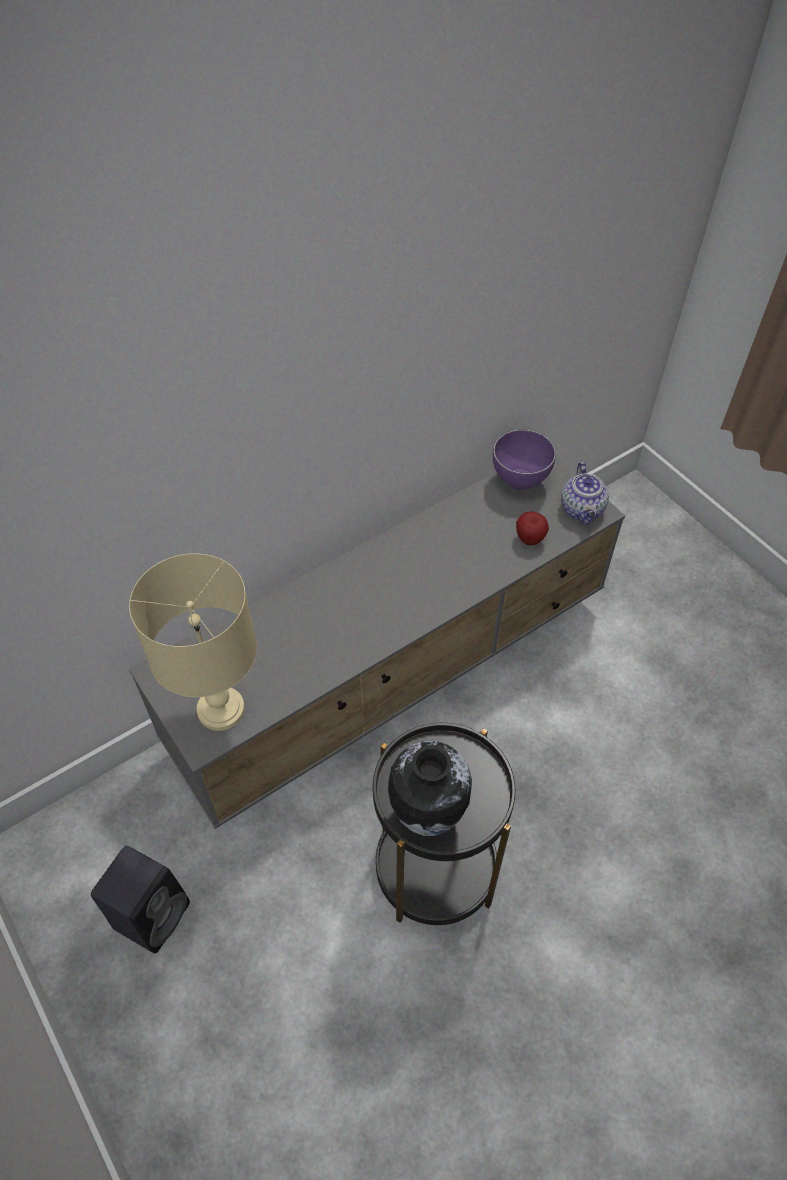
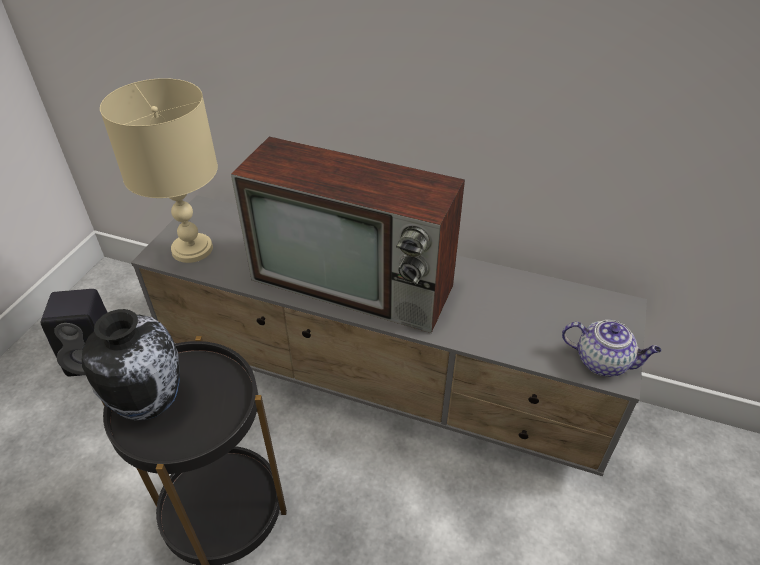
camera: 55 degrees right, 10 degrees down
purple bowl [493,430,556,490] -> none
apple [516,511,549,545] -> none
teapot [561,462,609,525] -> teapot turned 120 degrees counterclockwise [562,320,661,377]
none -> television [231,137,465,333]

